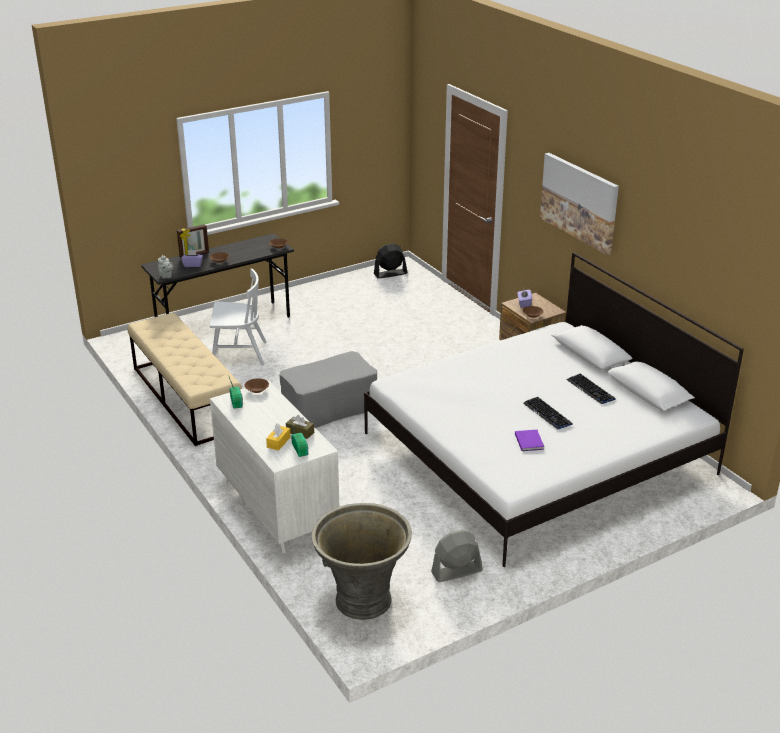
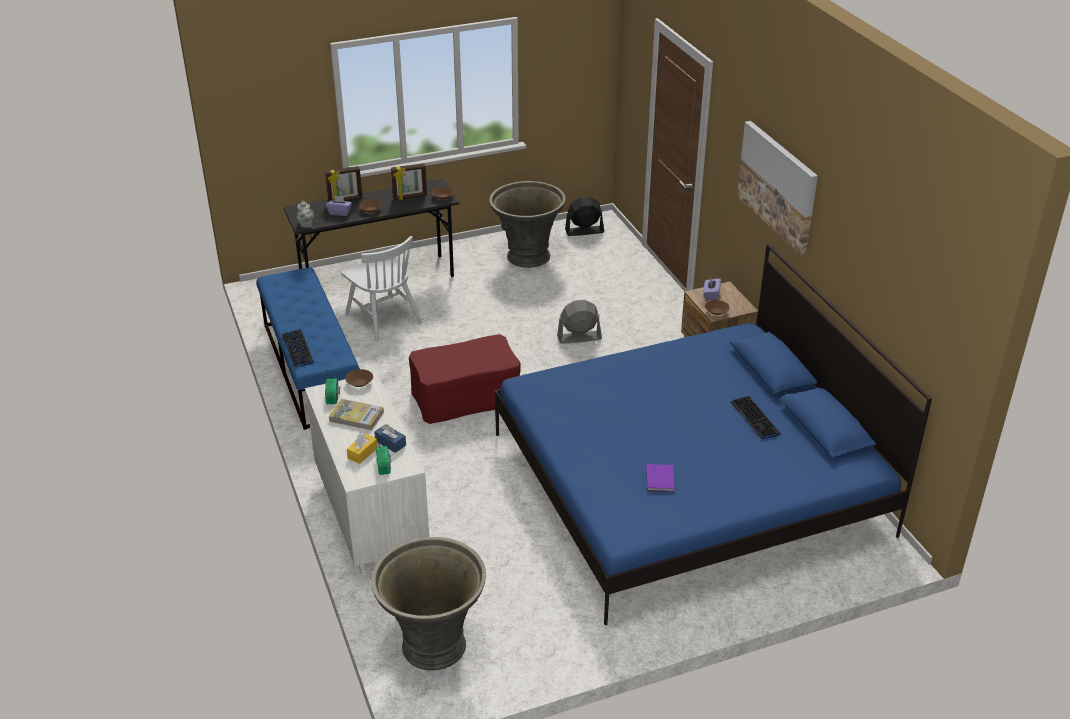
camera: 10 degrees right, 5 degrees up
beige bench [127,313,242,446] -> blue bench [256,267,360,430]
white chair [210,269,267,365] -> white chair turned 45 degrees clockwise [341,236,422,341]
grey ottoman [280,351,377,428] -> red ottoman [409,334,521,424]
brown tissue box [286,415,314,439] -> blue tissue box [374,424,406,453]
white bed [364,252,744,567] -> blue bed [495,243,932,625]
grey fan [431,530,483,582] -> grey fan moved to [557,300,602,344]
keyboard [523,397,572,429] -> keyboard moved to [282,329,314,367]
none -> book [328,399,384,430]
none -> picture frame [391,163,427,200]
none -> grey planter [489,181,565,268]

